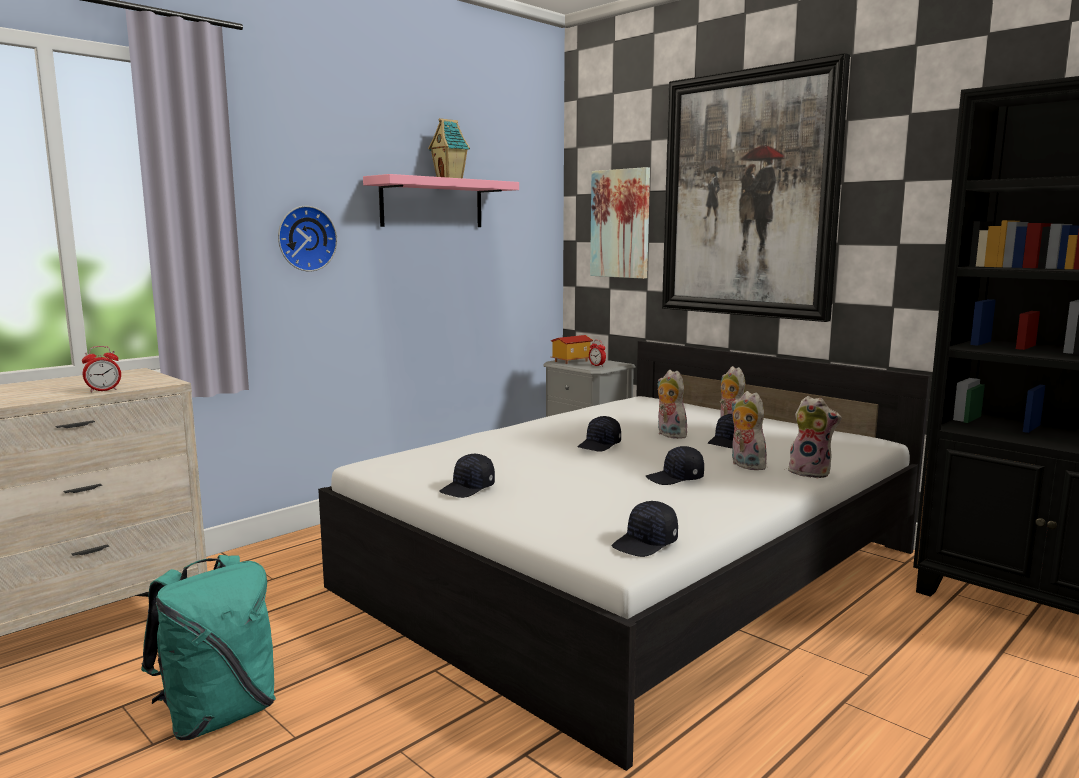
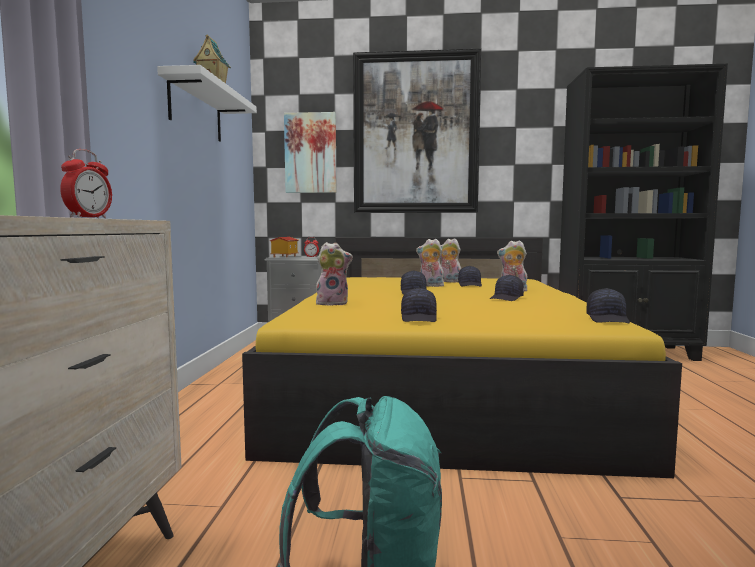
camera: 40 degrees left, 5 degrees down
wall clock [278,206,337,272] -> none
white bed [318,341,931,771] -> yellow bed [242,238,682,478]
pink shelf [363,174,519,227] -> white shelf [157,65,257,142]
plush toy [788,396,842,478] -> plush toy moved to [316,242,353,306]

